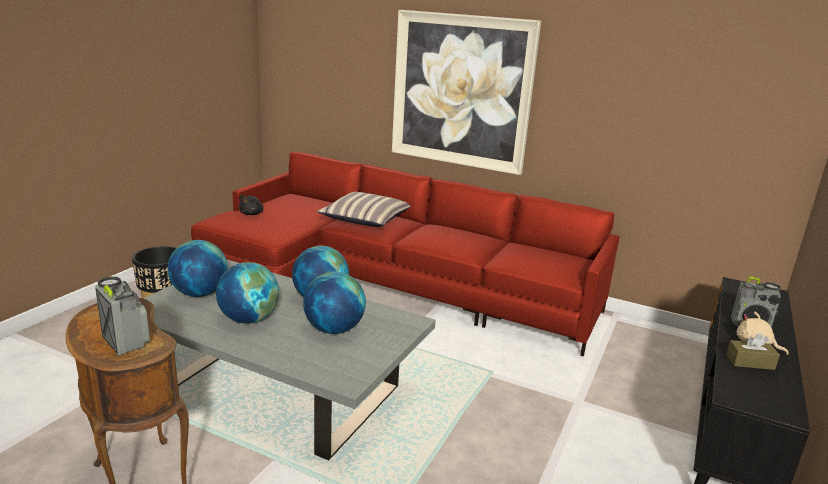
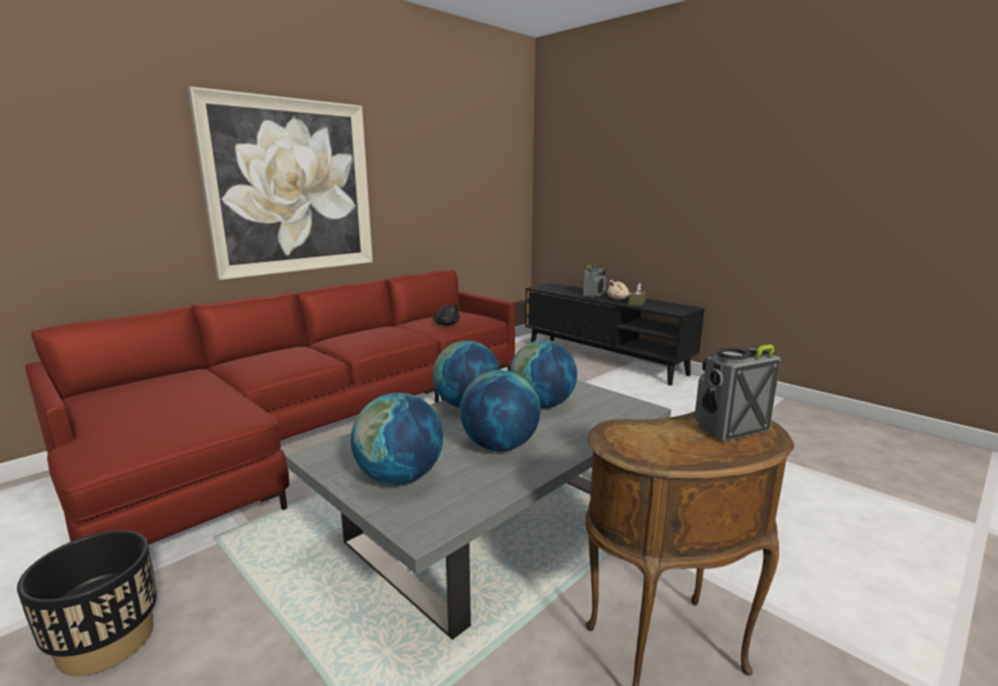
camera: 70 degrees left, 5 degrees down
black plush toy [239,195,264,215] -> black plush toy moved to [433,304,460,326]
pillow [317,192,410,227] -> none

